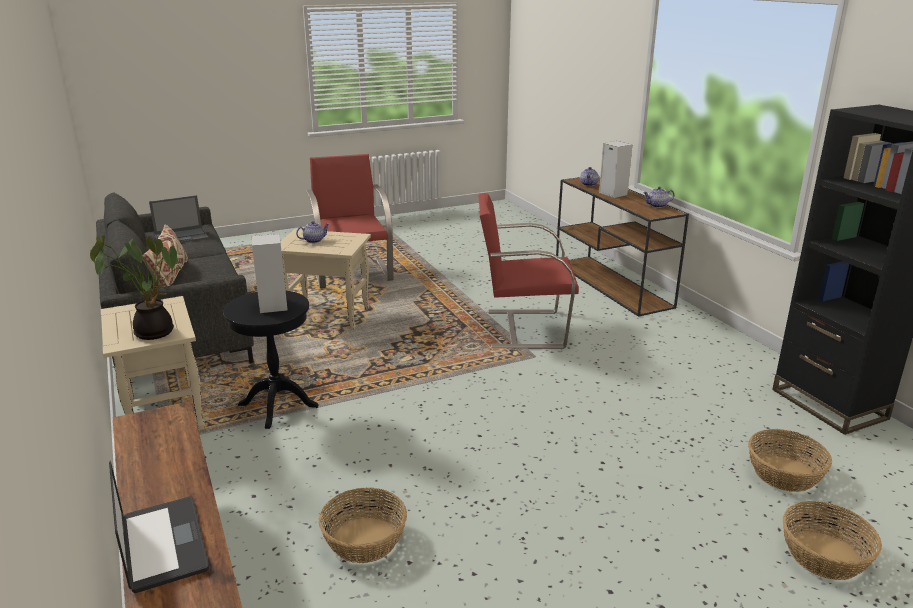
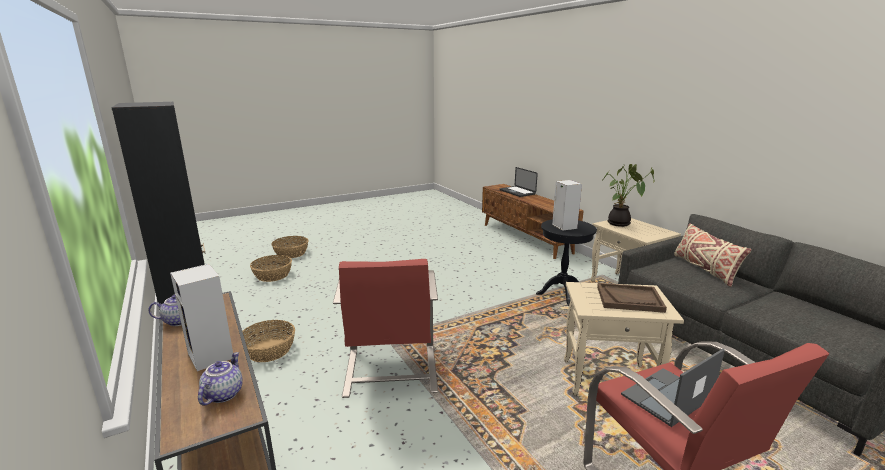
camera: 175 degrees right, 5 degrees down
laptop [149,195,209,243] -> laptop moved to [621,349,725,427]
teapot [296,221,329,243] -> brown tray [597,283,667,313]
basket [318,487,407,563] -> basket moved to [242,320,295,362]
red armchair [478,193,579,349] -> red armchair turned 90 degrees clockwise [333,259,438,398]

